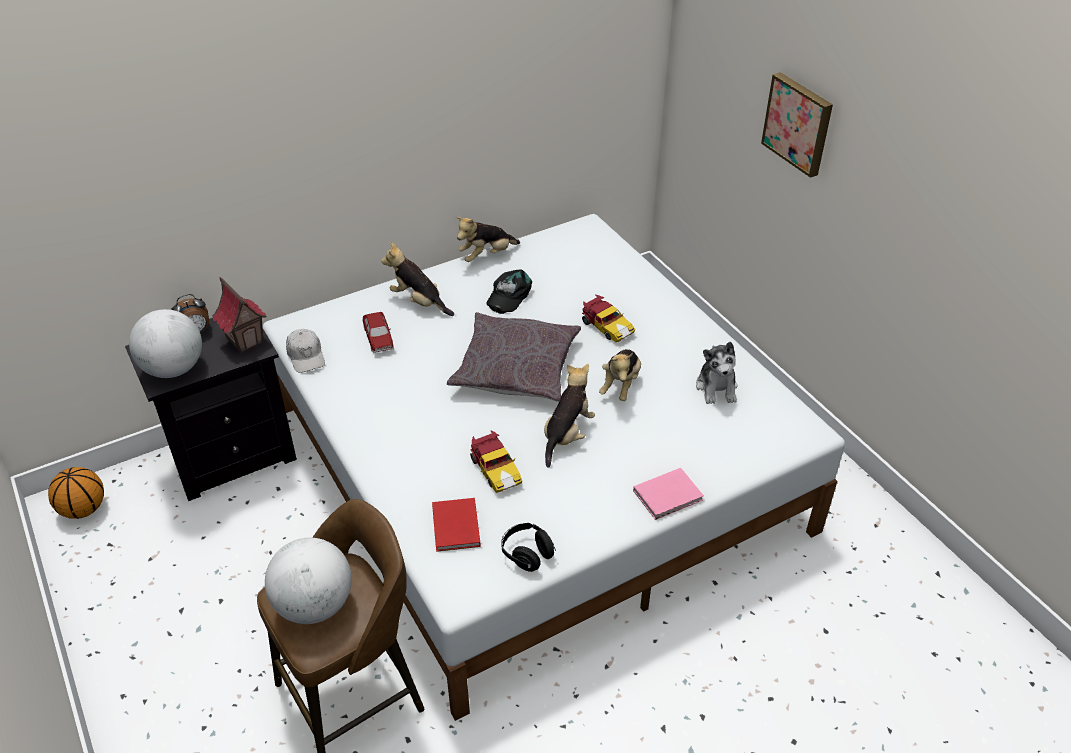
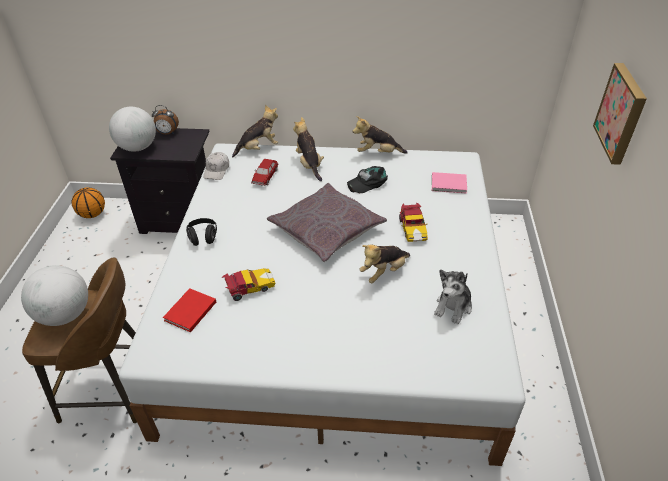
camera: 35 degrees right, 0 degrees up
toy house [212,277,267,353] -> none
toy car [470,430,522,493] -> toy car turned 120 degrees counterclockwise [222,268,275,301]
black headphones [501,523,556,572] -> black headphones moved to [186,218,217,246]
plush toy [544,364,595,468] -> plush toy moved to [232,105,278,157]
pink book [633,468,704,520] -> pink book moved to [432,172,467,194]

